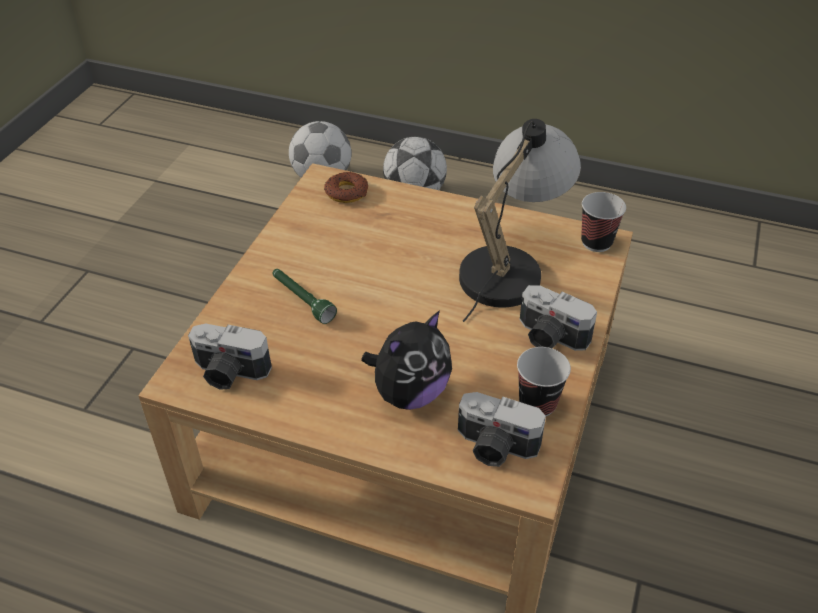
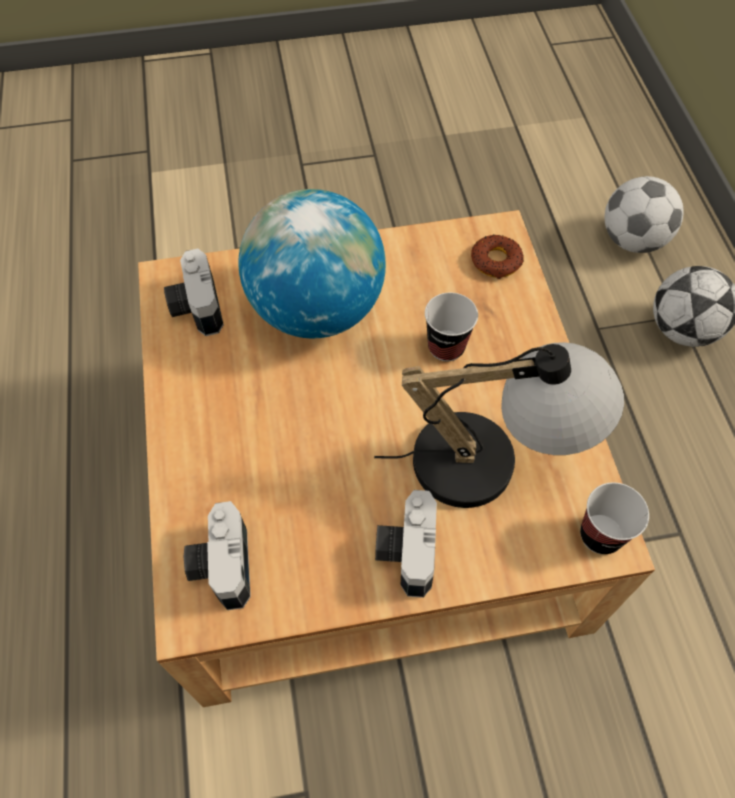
camera: 60 degrees right, 15 degrees up
green flashlight [272,269,337,324] -> globe [238,189,386,339]
plush toy [361,310,452,410] -> none
cup [517,347,571,416] -> cup moved to [425,292,478,362]

